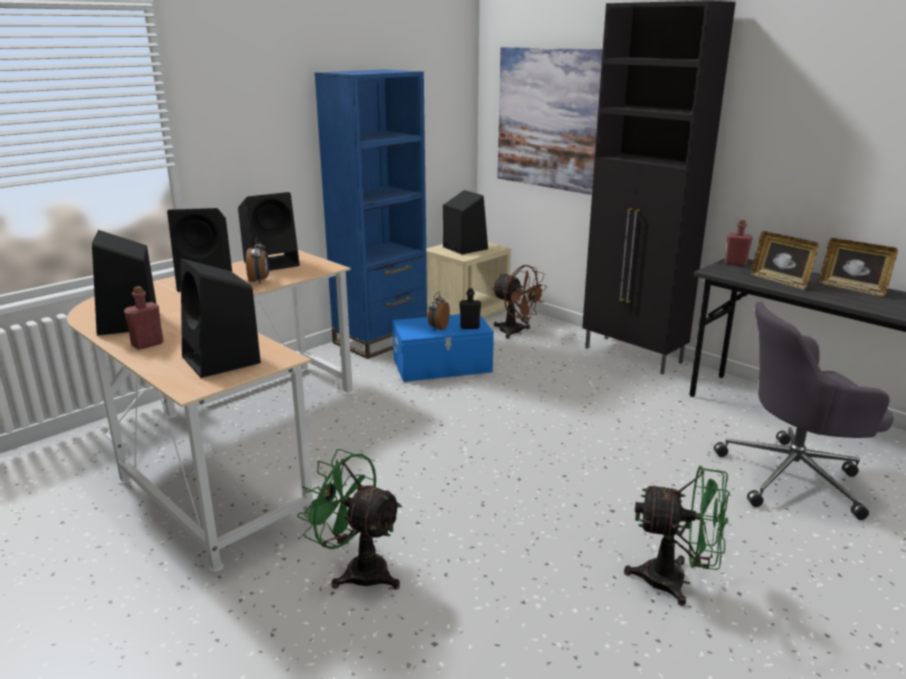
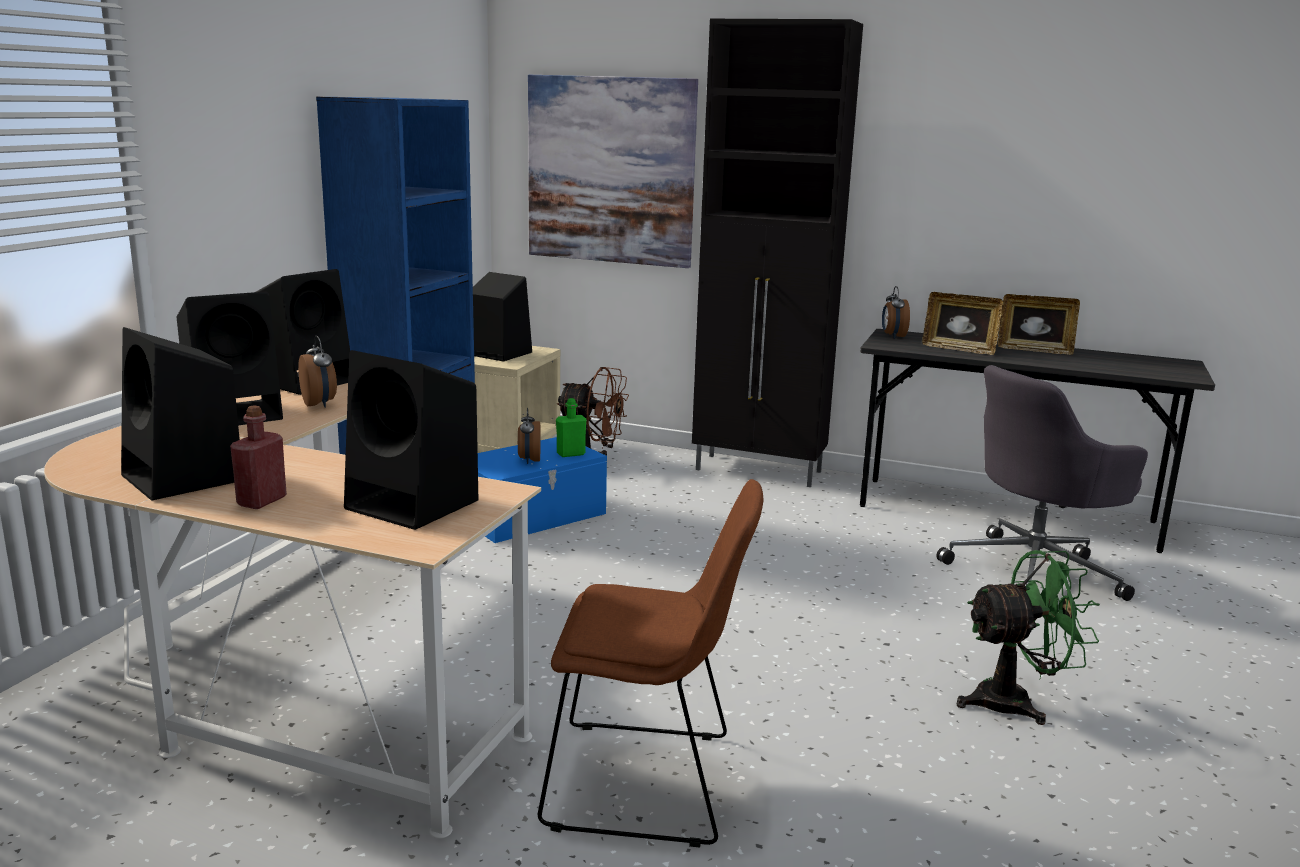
camera: 25 degrees left, 5 degrees down
green fan [297,449,402,590] -> brown chair [538,479,763,848]
black bottle [459,288,481,329] -> green bottle [556,398,587,457]
red bottle [725,220,753,266] -> alarm clock [882,286,910,339]

